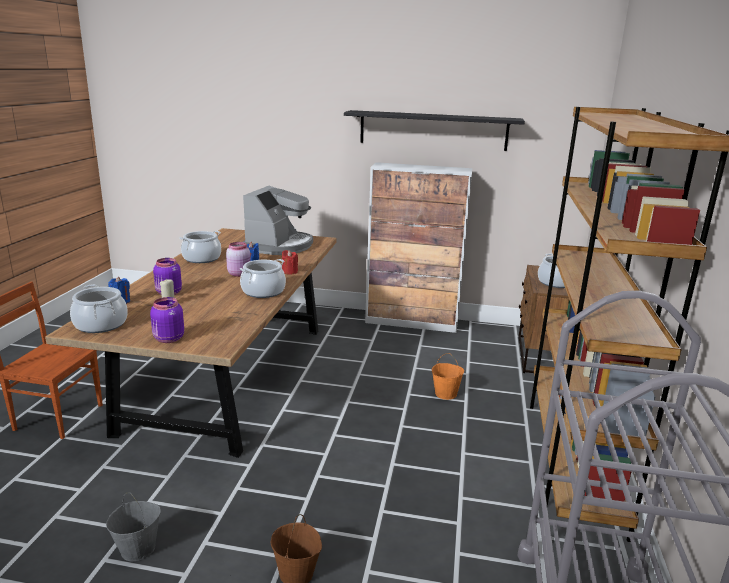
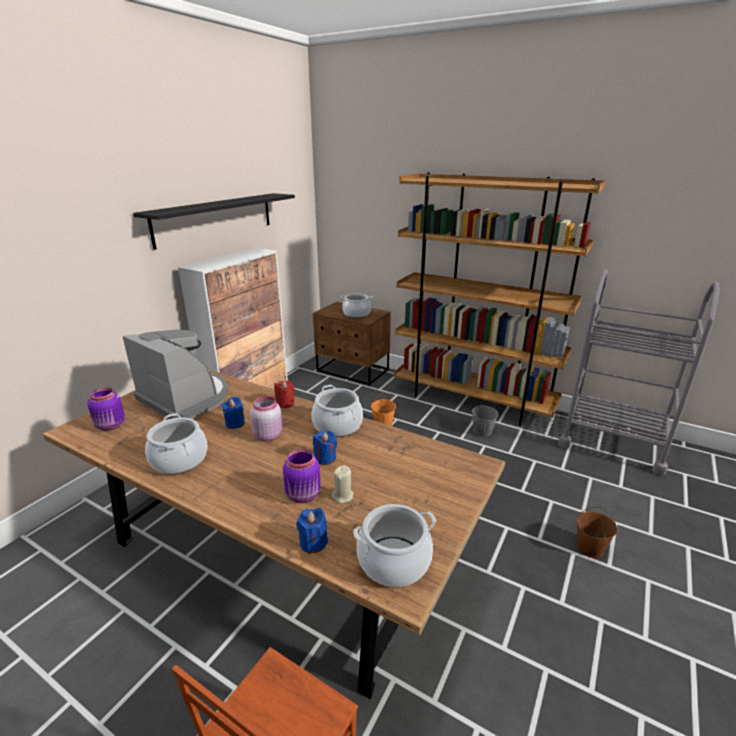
camera: 70 degrees left, 5 degrees up
grey bucket [106,492,161,561] -> grey bucket moved to [472,398,498,437]
purple jar [150,297,184,343] -> purple jar moved to [88,387,125,431]
none -> blue candle [313,431,337,465]

